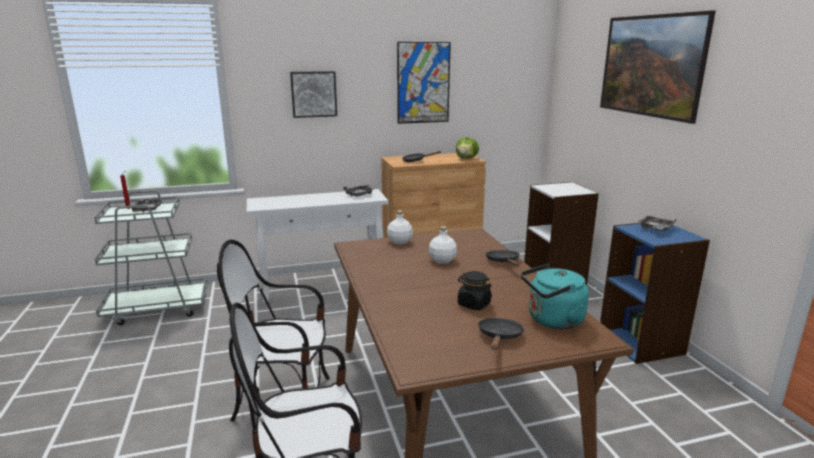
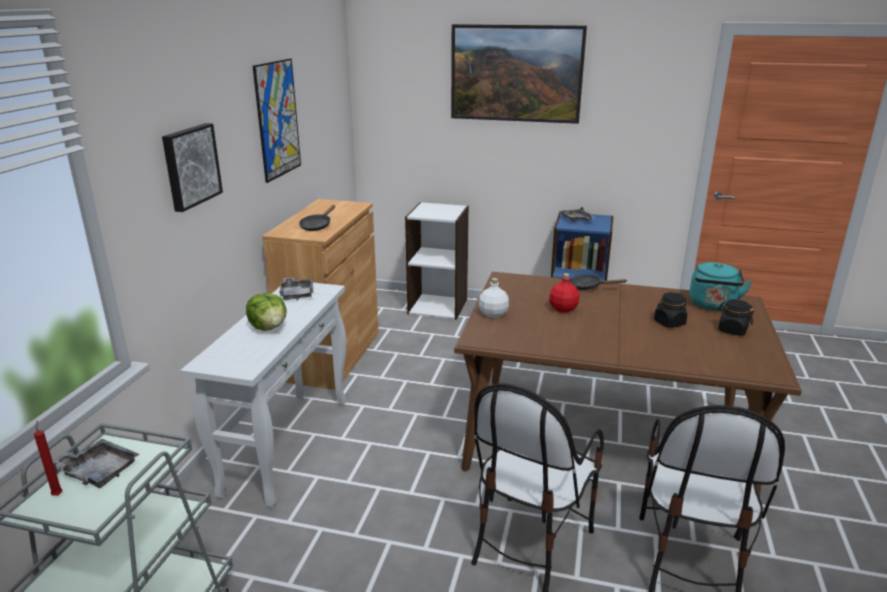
camera: 60 degrees left, 5 degrees up
white bottle [429,226,457,264] -> red bottle [549,273,579,312]
lettuce [456,137,479,159] -> lettuce moved to [246,293,287,331]
black frying pan [478,318,525,350] -> black jar [718,299,754,336]

